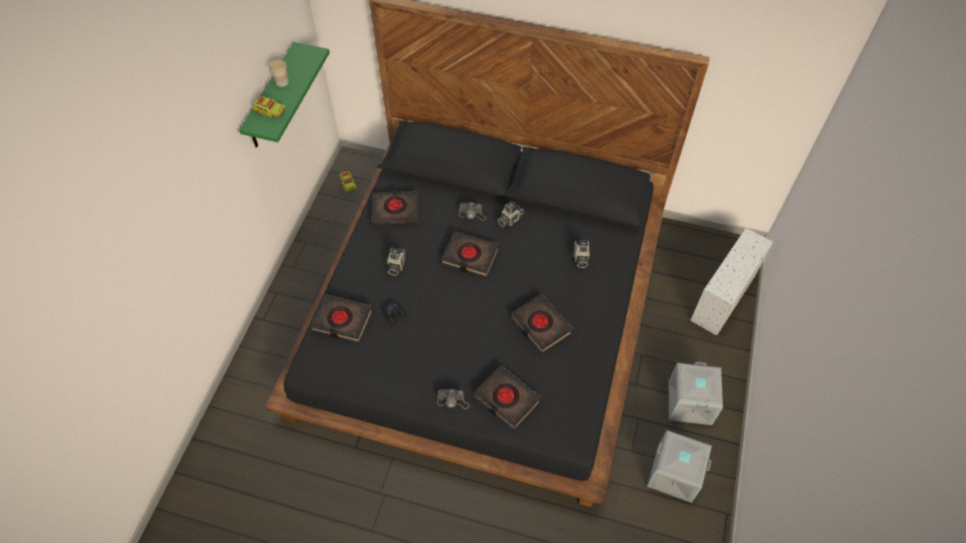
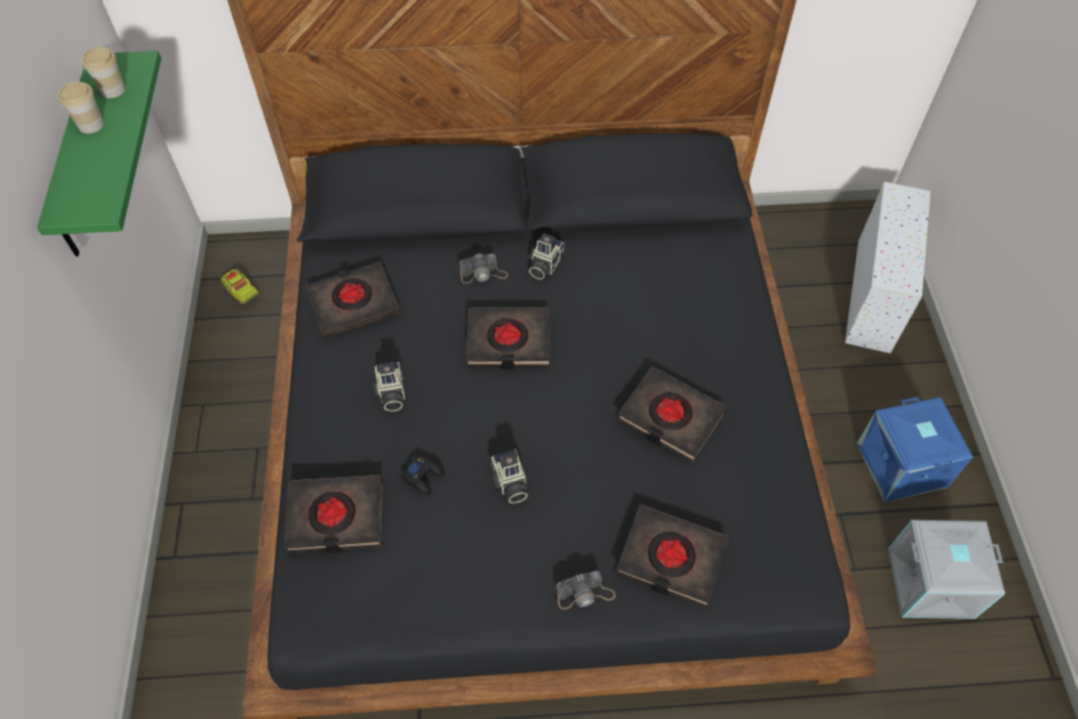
camera: 20 degrees left, 0 degrees up
toy truck [252,96,286,119] -> none
camera [573,241,590,268] -> camera moved to [489,449,528,504]
grey storage box [669,362,723,425] -> blue storage box [857,397,973,502]
none -> cup [81,47,125,98]

